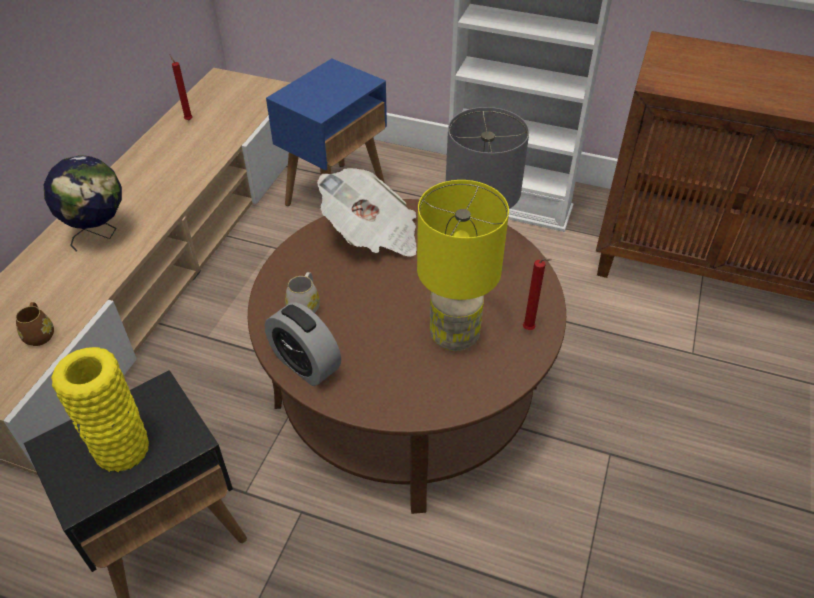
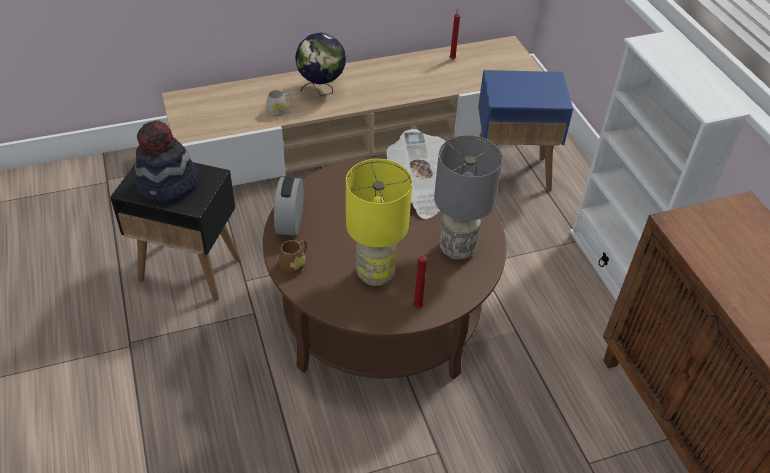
camera: 50 degrees right, 0 degrees up
brown mug [16,302,54,346] -> brown mug moved to [278,240,307,274]
yellow vase [51,347,149,473] -> hat [135,120,198,202]
white mug [285,272,320,313] -> white mug moved to [266,90,292,116]

